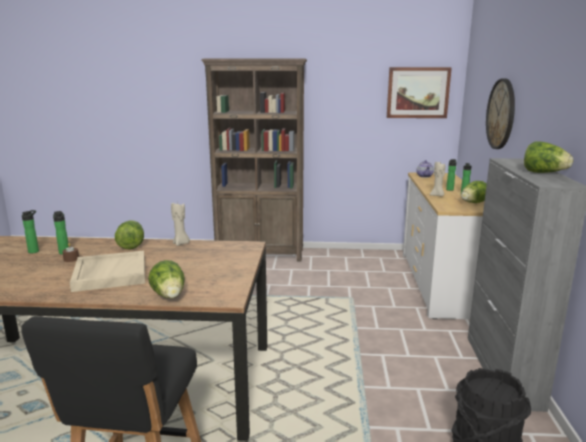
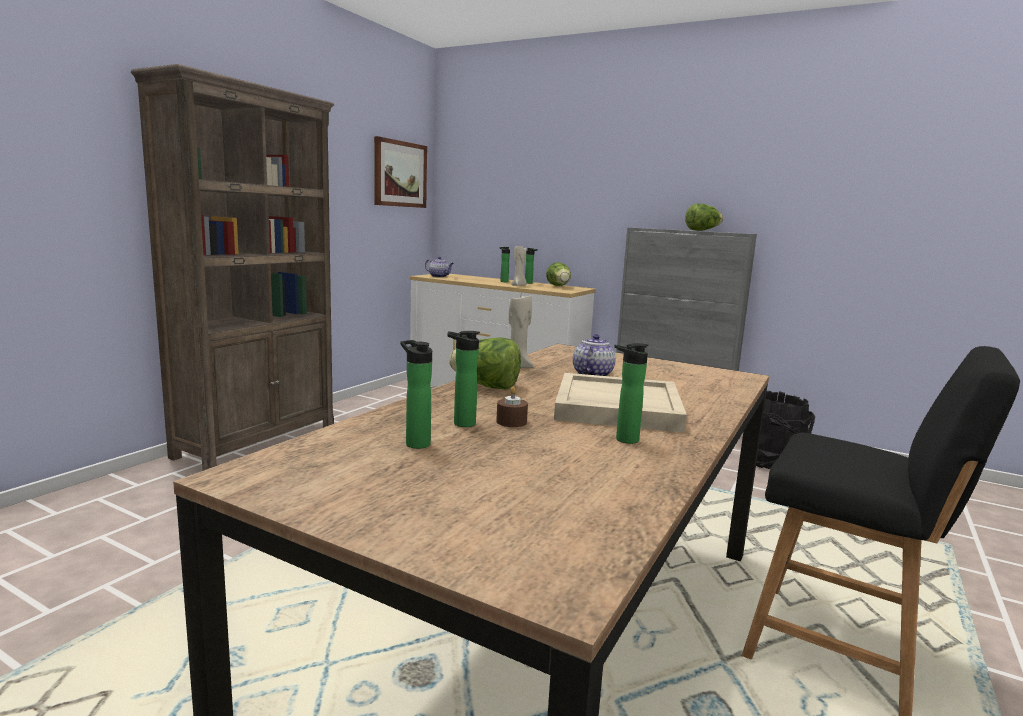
camera: 65 degrees left, 5 degrees down
lettuce [148,260,185,298] -> none
wall clock [486,79,515,149] -> none
none -> teapot [573,334,616,376]
none -> bottle [614,343,648,444]

